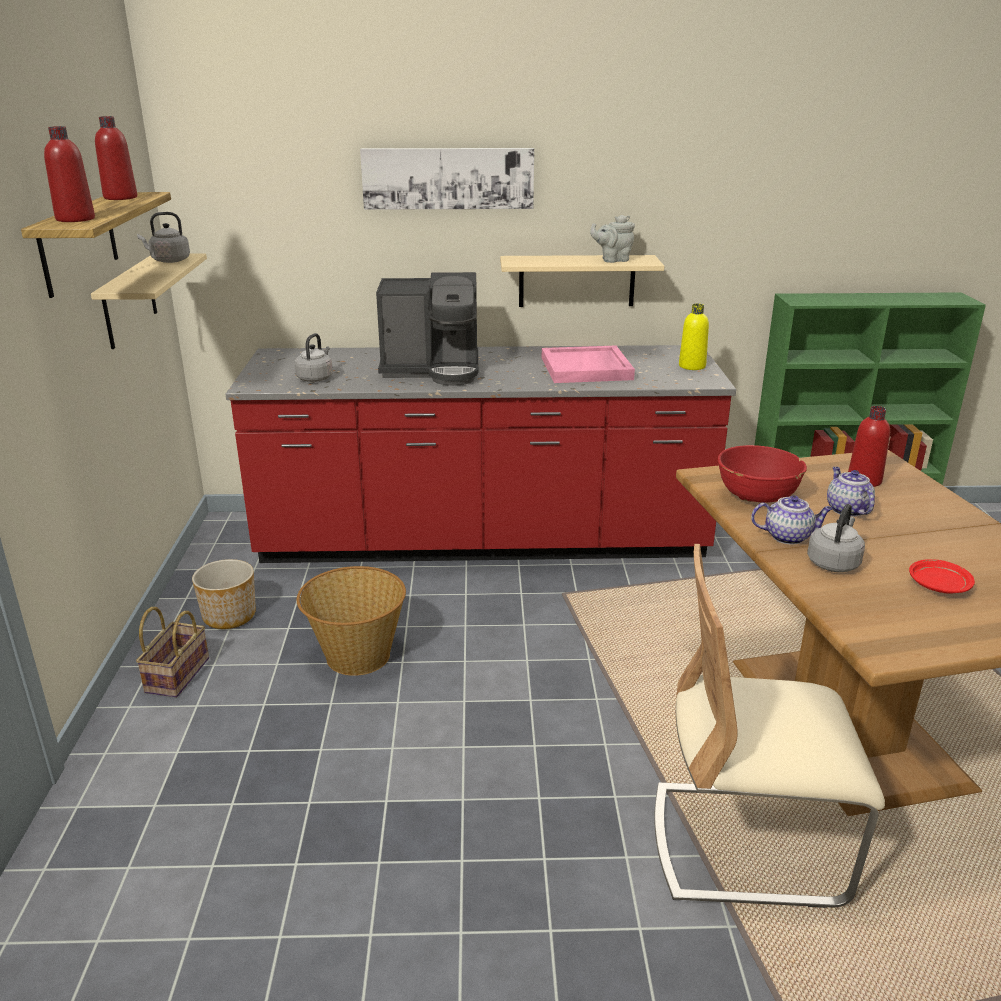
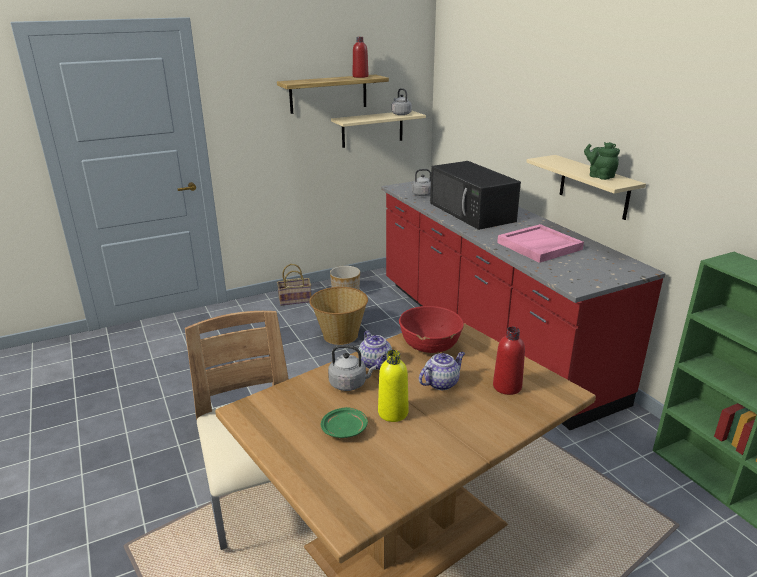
camera: 65 degrees right, 0 degrees up
red bottle [44,126,95,222] -> none
picture [360,148,534,210] -> none
coffee machine [376,272,479,386] -> black microwave [430,161,521,230]
grey teapot [590,215,635,263] -> green teapot [584,142,620,180]
yellow bottle [679,304,709,370] -> yellow bottle moved to [378,350,409,422]
red plate [909,559,975,594] -> green plate [321,407,368,438]

